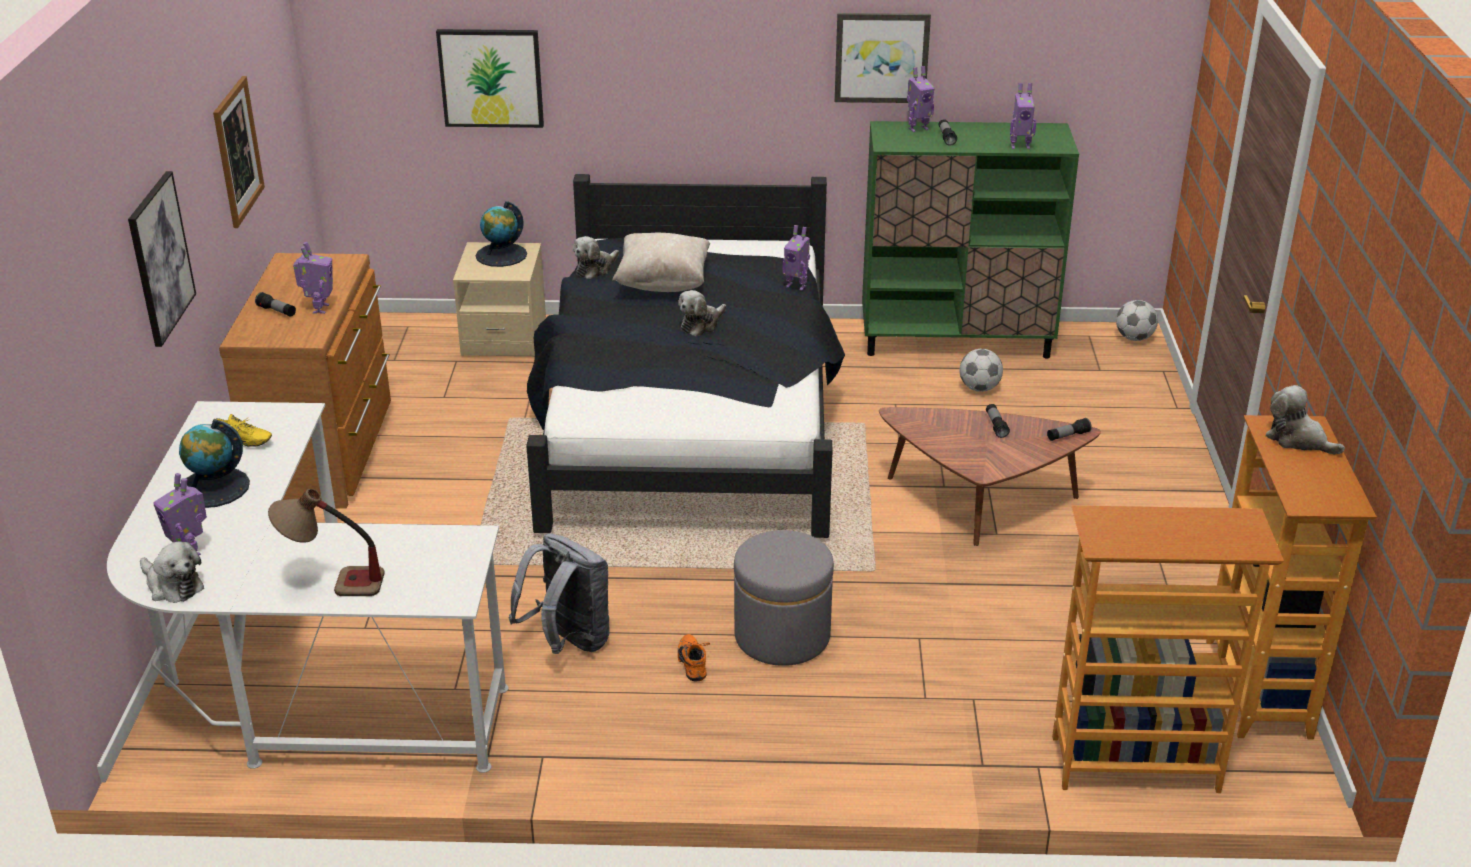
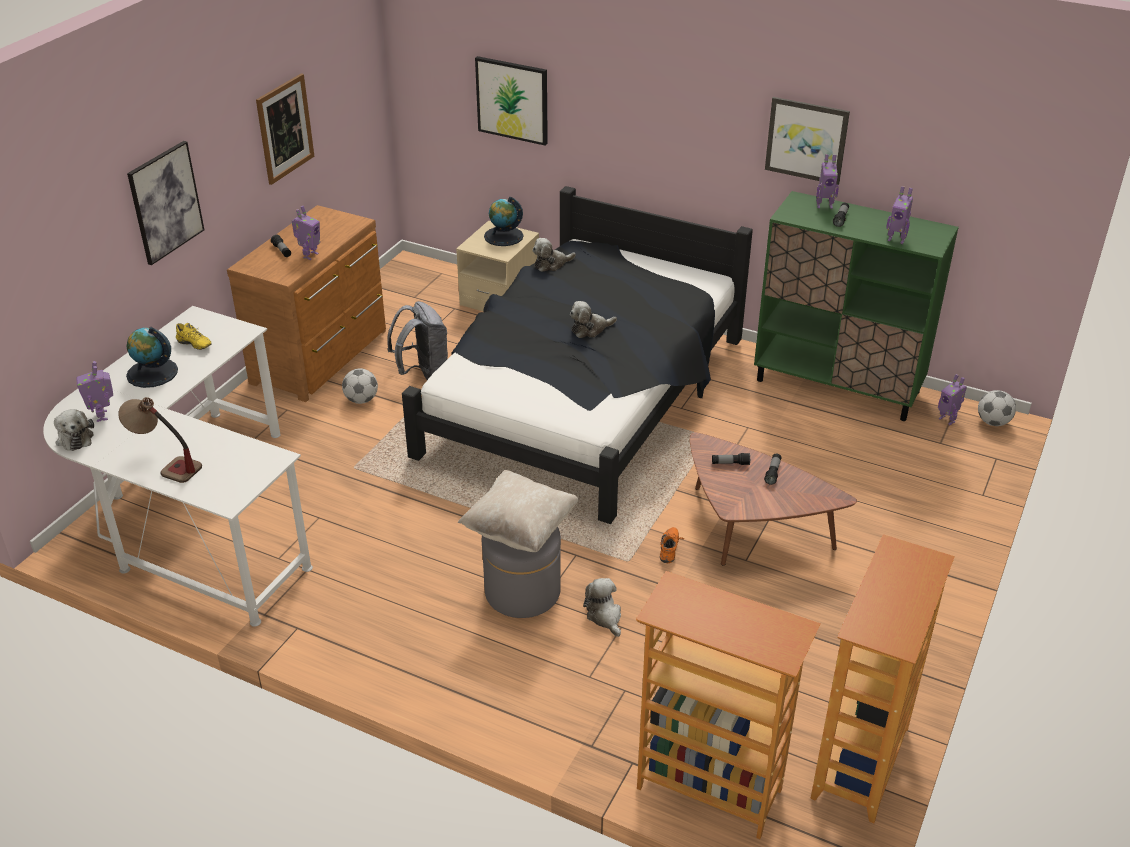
camera: 25 degrees right, 5 degrees up
grey backpack [508,533,610,654] -> grey backpack moved to [387,301,448,380]
beige pillow [612,233,710,292] -> beige pillow moved to [458,470,579,552]
orange shoe [678,634,710,682] -> orange shoe moved to [660,527,684,563]
toy robot [783,225,810,291] -> toy robot moved to [938,374,967,425]
football [960,349,1003,392] -> football moved to [342,368,378,404]
flashlight [1047,418,1092,441] -> flashlight moved to [712,453,750,465]
plush toy [1265,385,1345,454] -> plush toy moved to [583,578,621,637]

